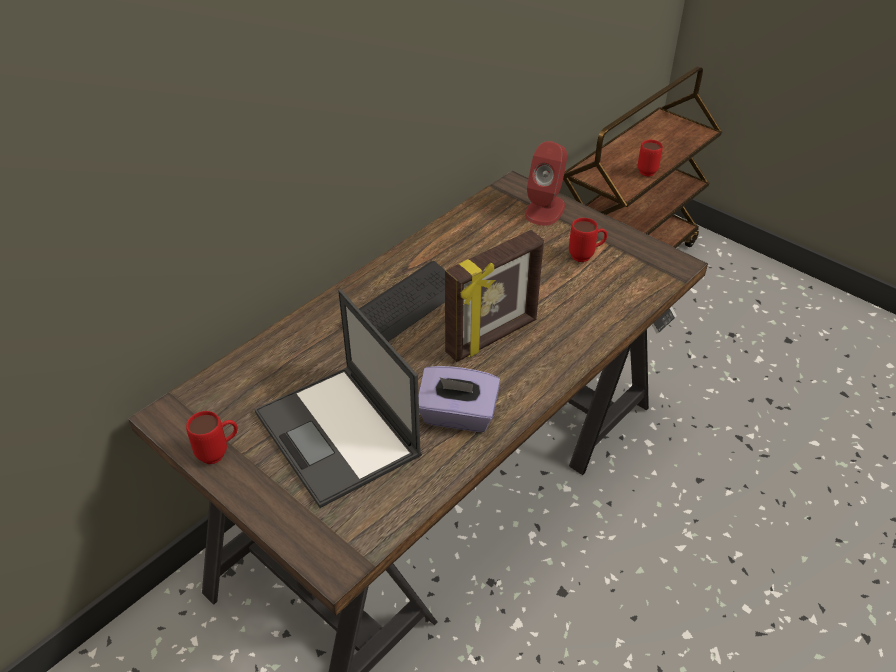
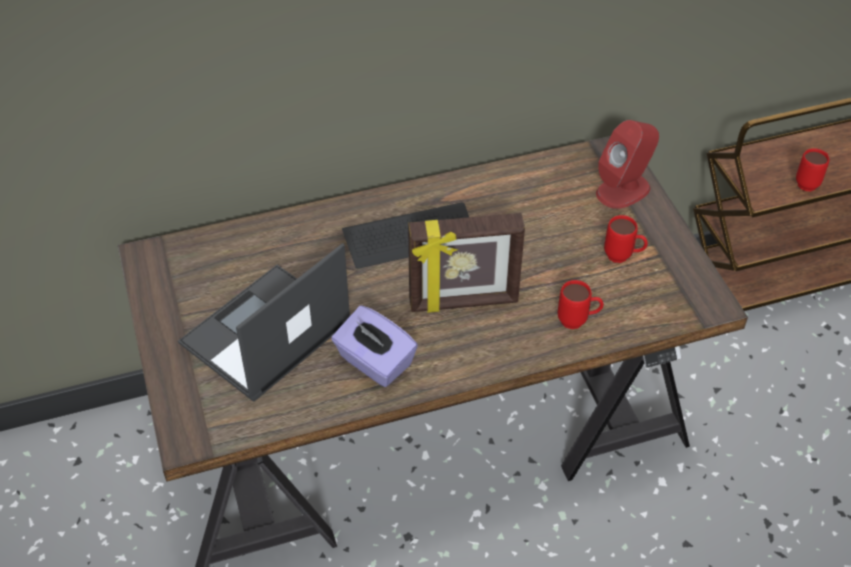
camera: 30 degrees right, 5 degrees up
red mug [186,411,238,464] -> red mug moved to [558,280,604,329]
laptop [254,289,422,508] -> laptop turned 45 degrees clockwise [178,243,350,402]

